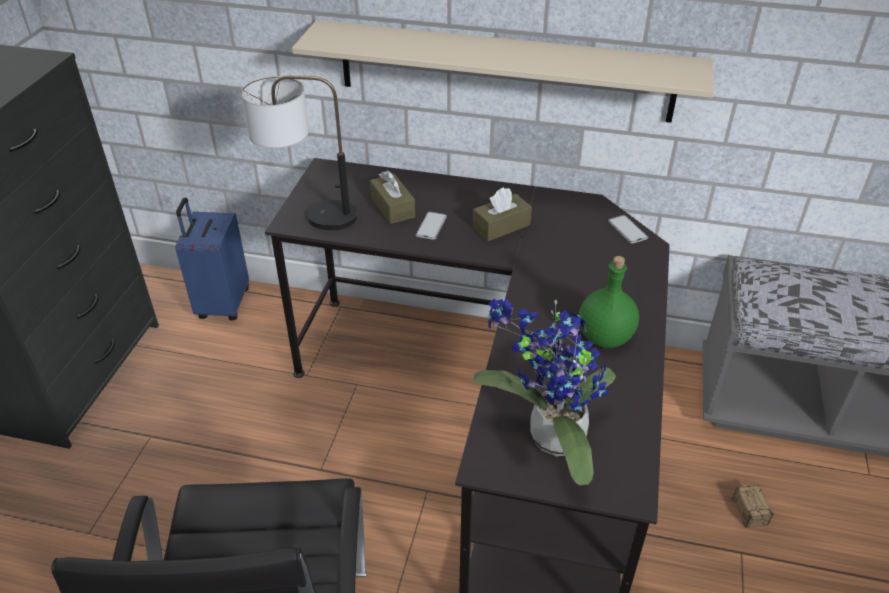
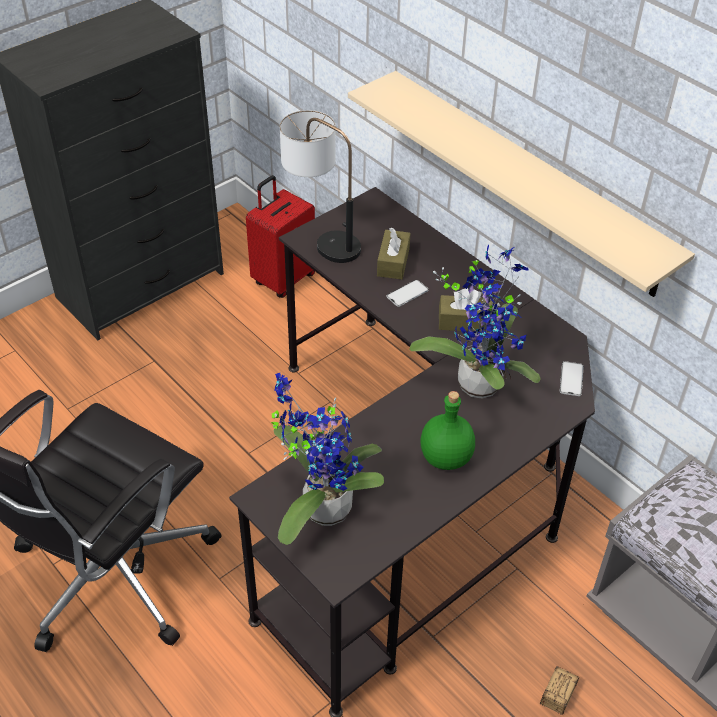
camera: 35 degrees right, 5 degrees up
blue suitcase [176,197,249,320] -> red suitcase [246,175,315,298]
none -> potted plant [409,245,541,399]

